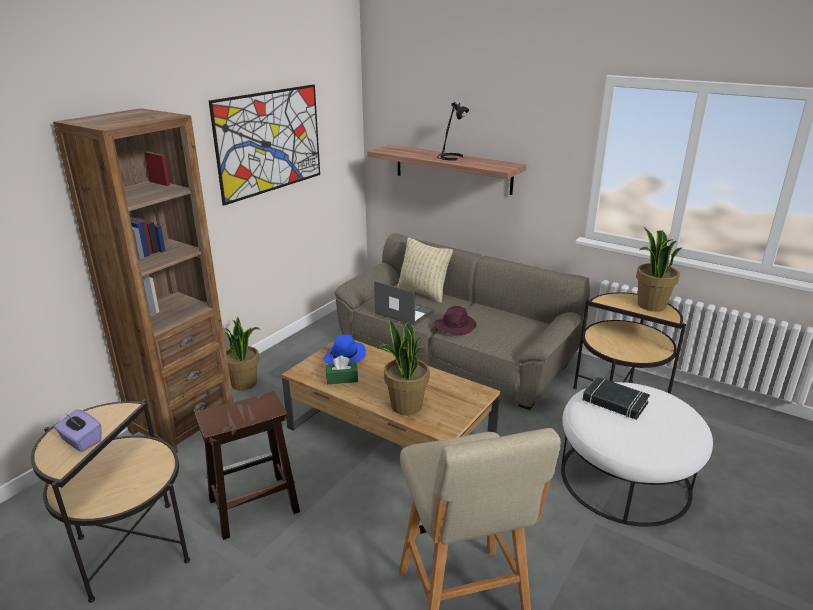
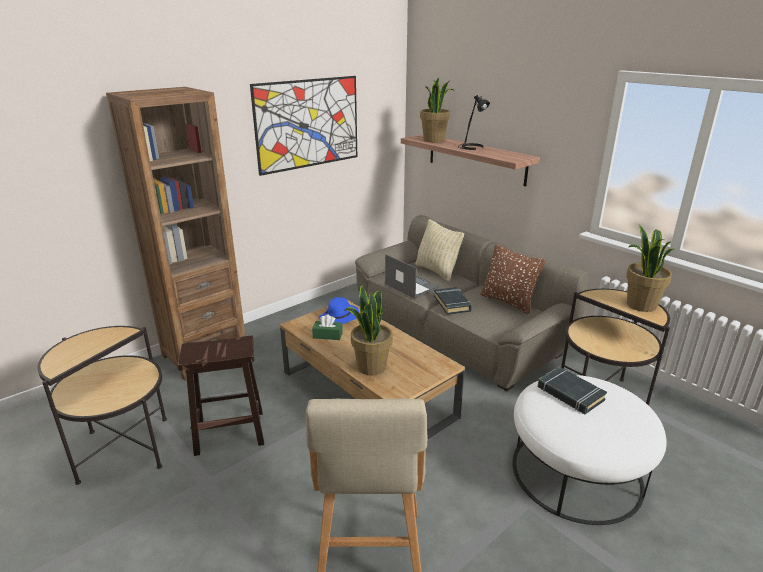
camera: 15 degrees right, 0 degrees up
purple tissue box [54,409,102,452] -> none
potted plant [224,317,260,391] -> potted plant moved to [420,78,453,143]
purple hat [434,306,477,335] -> black book [434,287,472,315]
none -> brown pillow [480,244,545,314]

